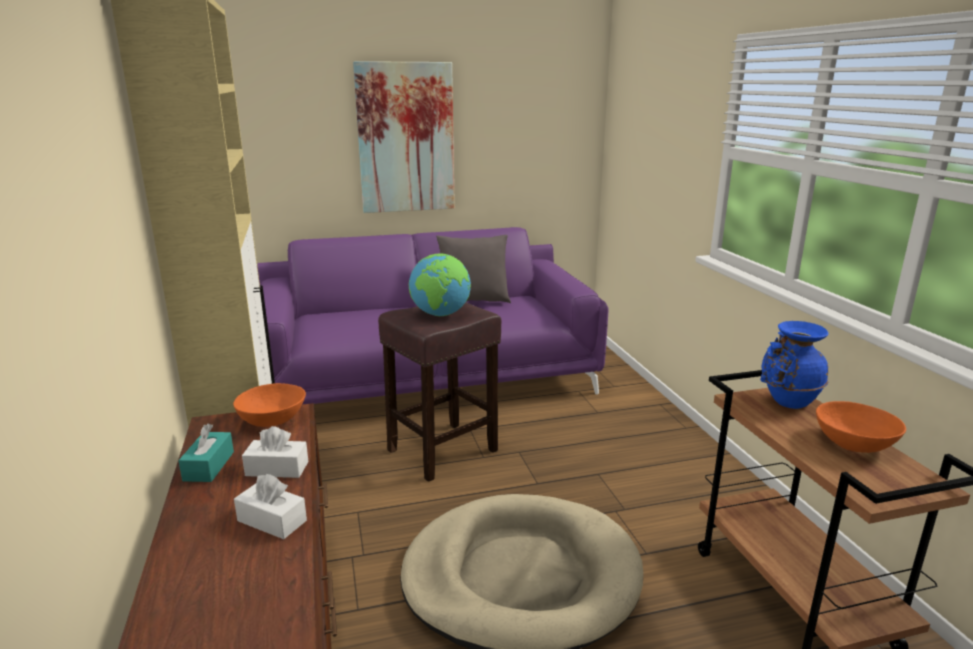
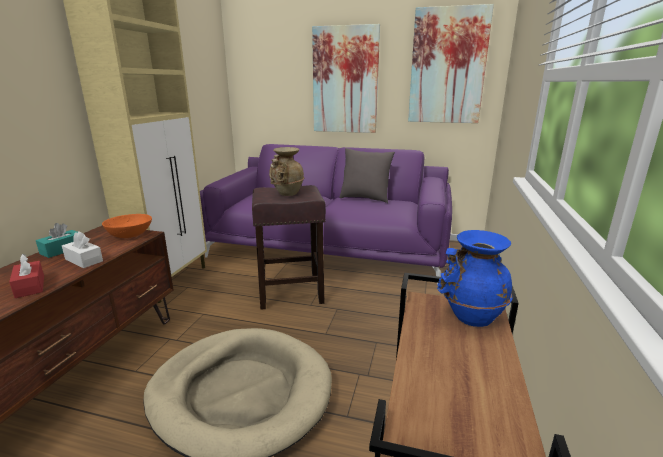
camera: 30 degrees right, 0 degrees up
white tissue box [234,474,307,539] -> red tissue box [9,254,44,298]
globe [409,253,471,316] -> beige vase [269,147,304,196]
orange bowl [816,401,906,453] -> none
none -> picture [408,4,494,123]

